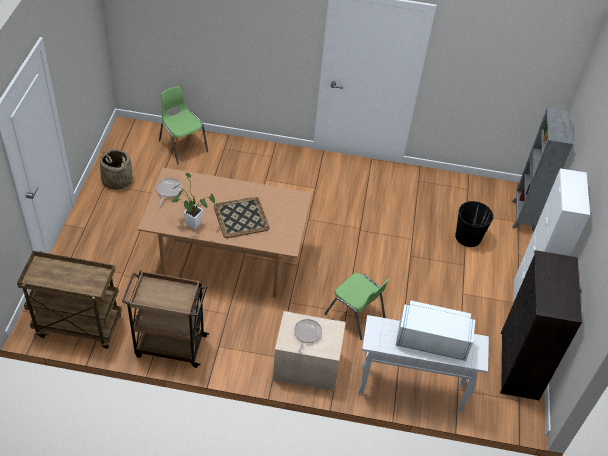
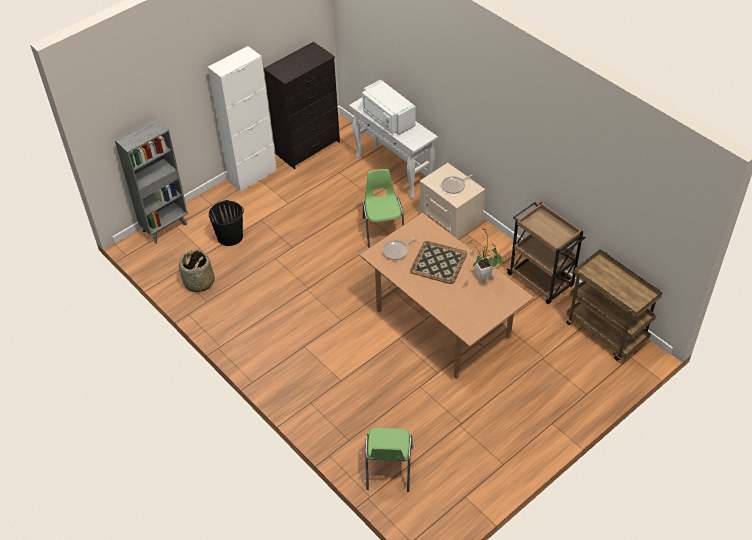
camera: 135 degrees left, 0 degrees up
basket [100,149,132,190] -> basket moved to [179,249,215,293]
frying pan [156,178,182,205] -> frying pan moved to [383,237,416,260]

